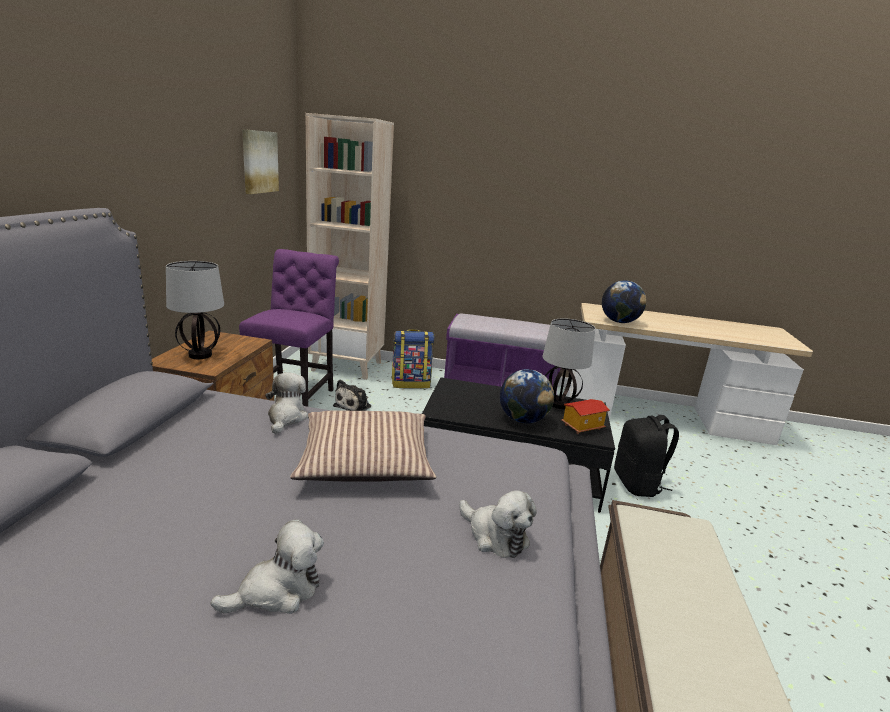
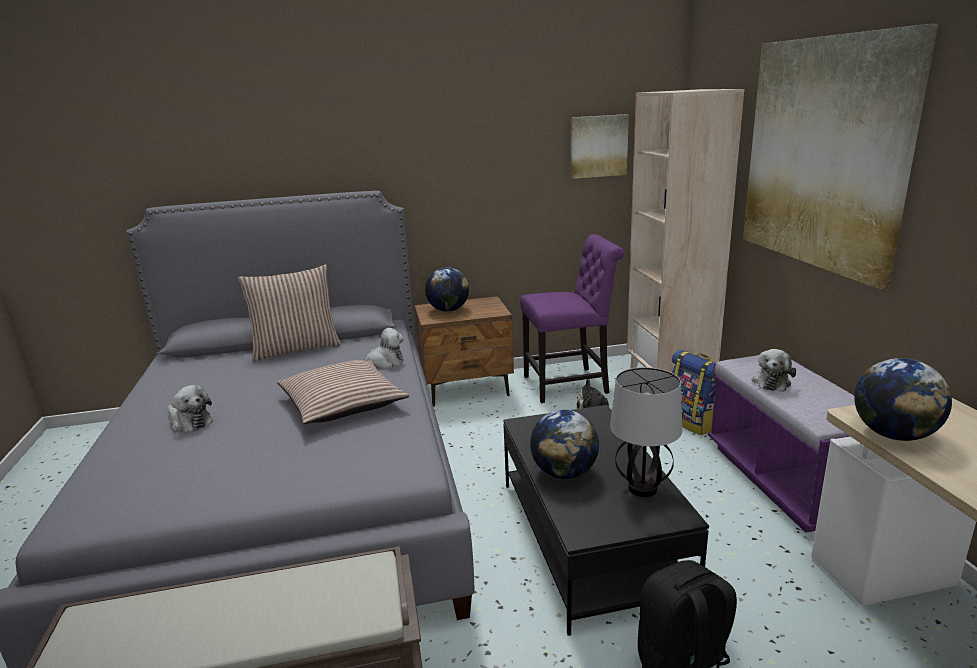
camera: 70 degrees right, 0 degrees up
table lamp [166,261,224,359] -> globe [425,267,469,312]
plush toy [459,490,537,558] -> plush toy moved to [752,349,796,392]
toy house [561,399,610,434] -> none
none -> pillow [238,264,341,362]
none -> picture [743,24,938,289]

